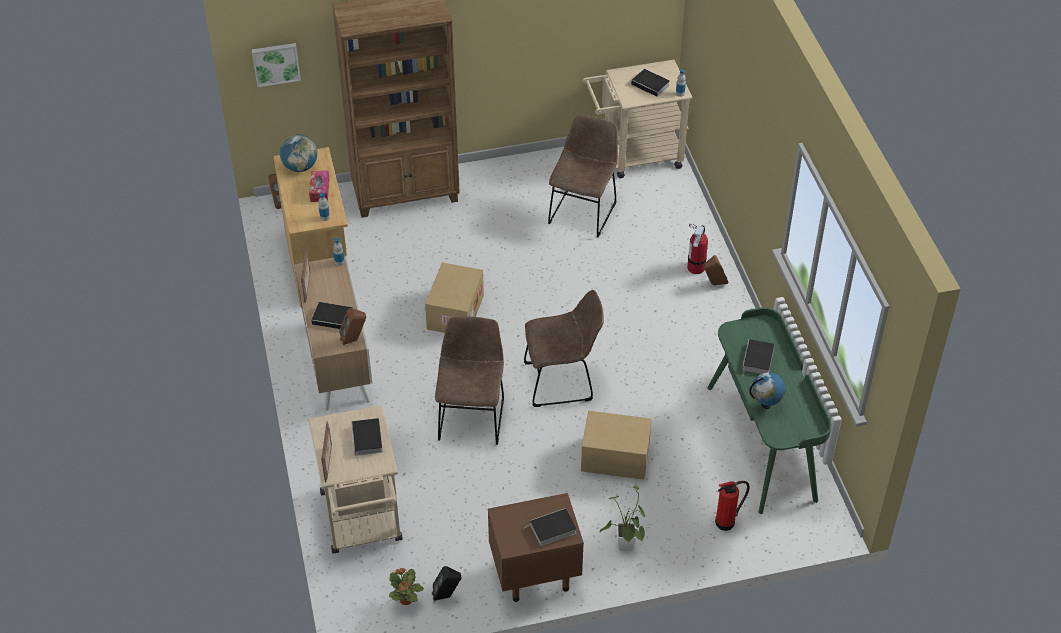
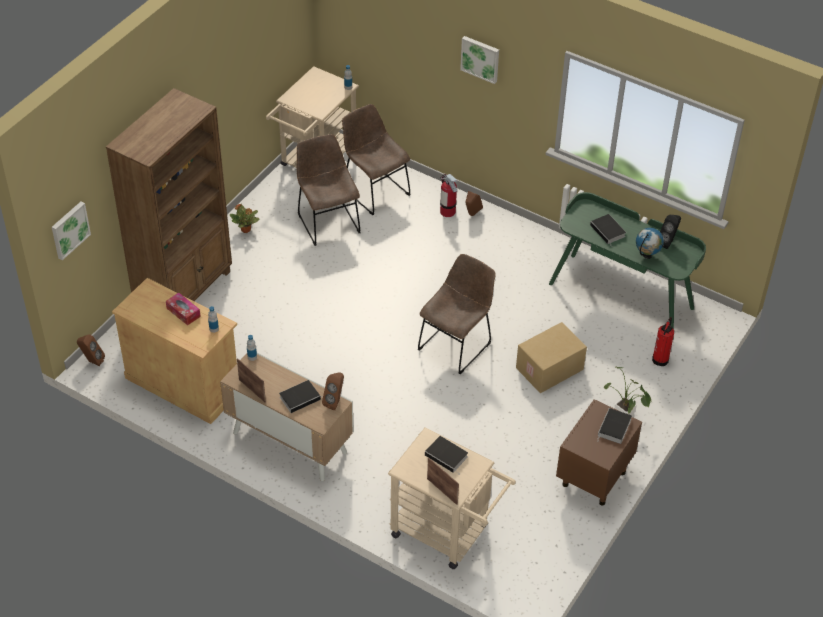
camera: 45 degrees left, 0 degrees up
globe [280,134,317,172] -> none
potted plant [389,568,424,605] -> potted plant moved to [230,204,259,233]
cardboard box [425,262,484,333] -> none
black speaker [432,566,461,601] -> black speaker moved to [660,215,681,249]
brown chair [435,316,504,445] -> brown chair moved to [342,104,411,215]
book [631,69,670,97] -> none
none -> picture [460,36,499,84]

